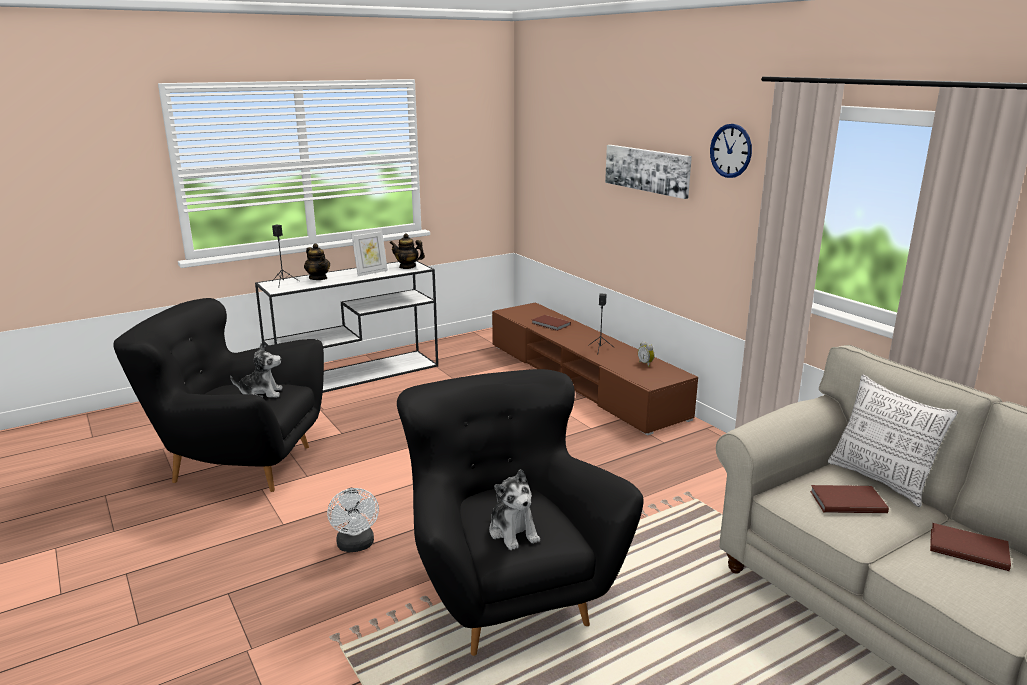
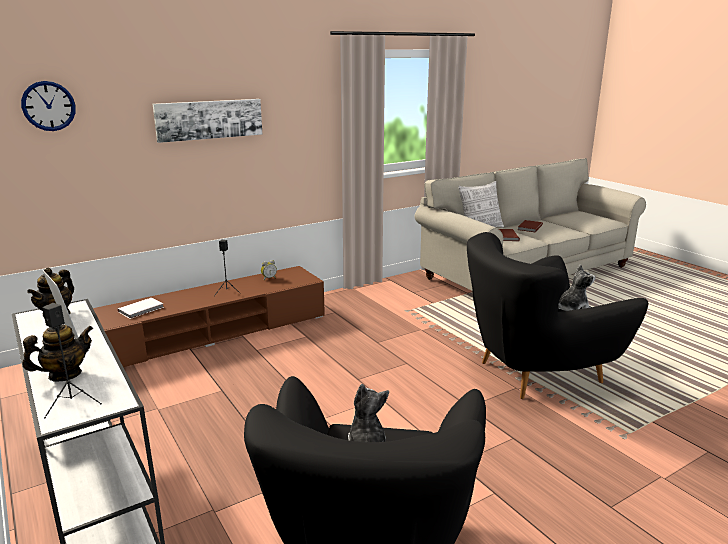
camera: 90 degrees left, 0 degrees up
white fan [327,488,379,552] -> none
brown book [532,315,571,331] -> white book [117,298,164,319]
wall clock [710,124,752,178] -> wall clock moved to [21,81,76,131]

